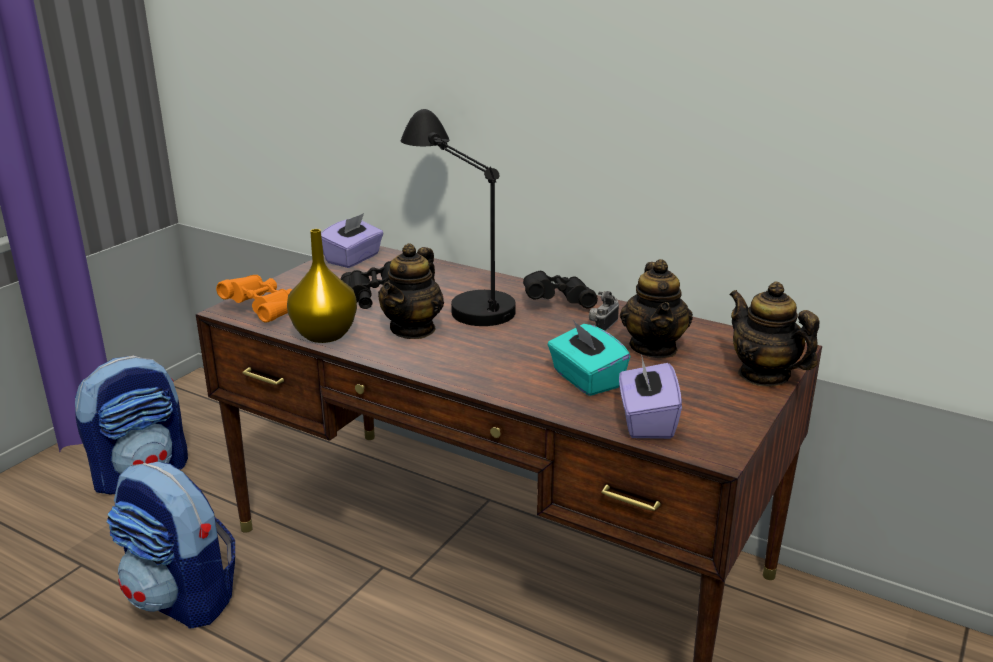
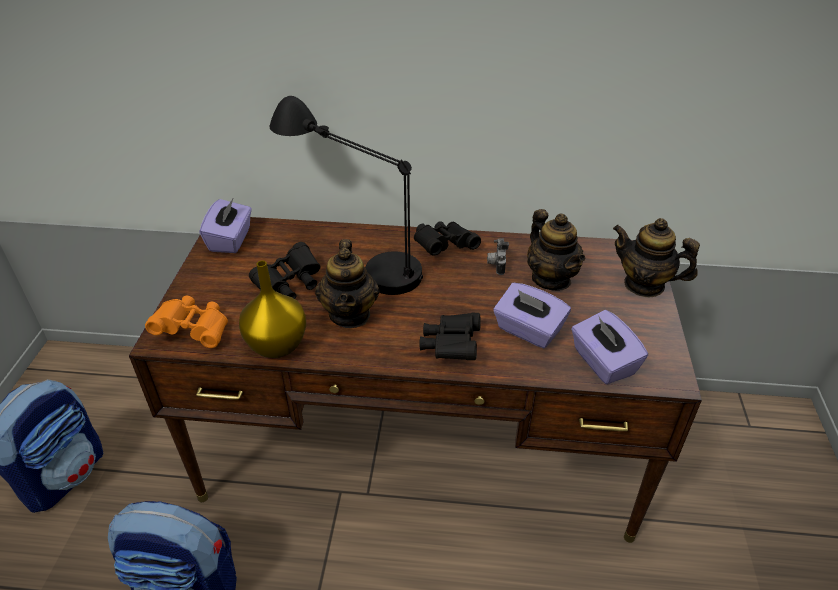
camera: 25 degrees left, 15 degrees up
turquoise tissue box [548,320,630,396] -> purple tissue box [493,283,571,348]
none -> black binoculars [419,312,481,360]

